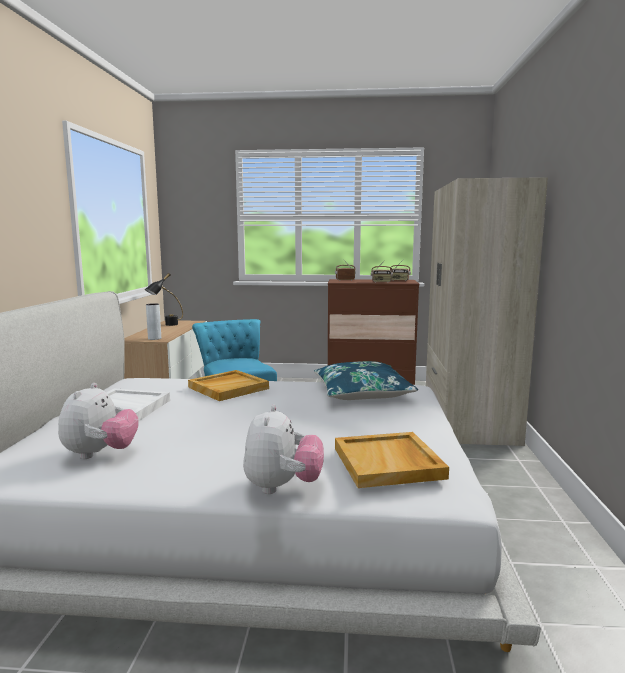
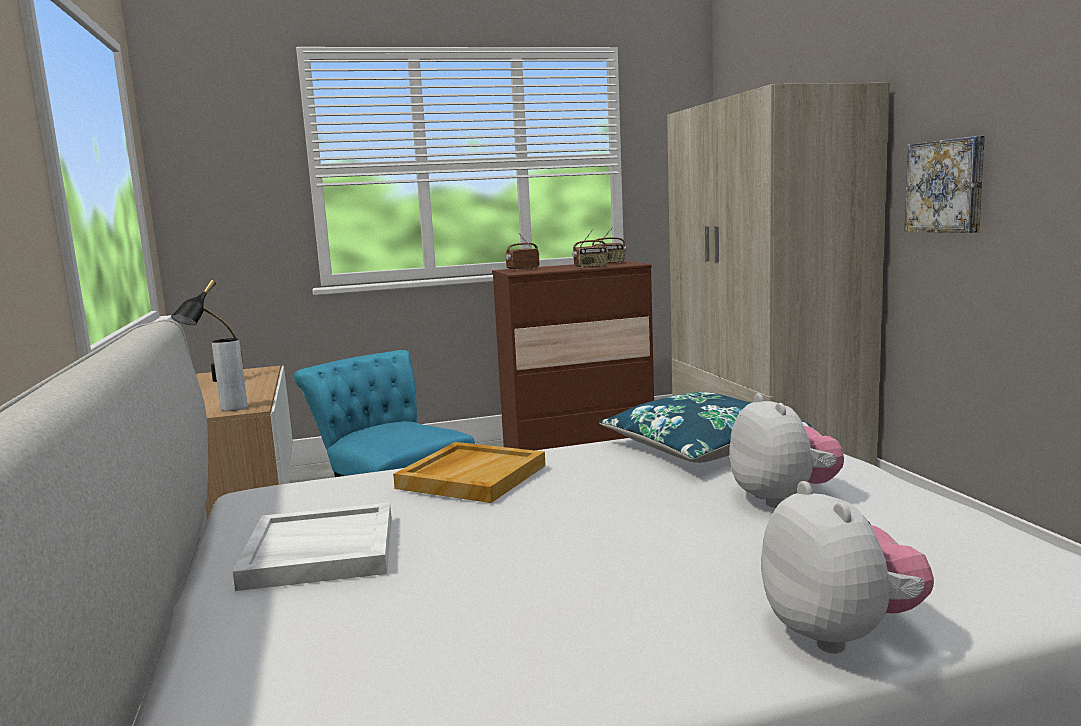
camera: 20 degrees left, 0 degrees up
plush toy [58,383,139,459] -> plush toy moved to [729,393,844,508]
beige tray [335,432,449,488] -> none
none -> picture [905,136,985,233]

